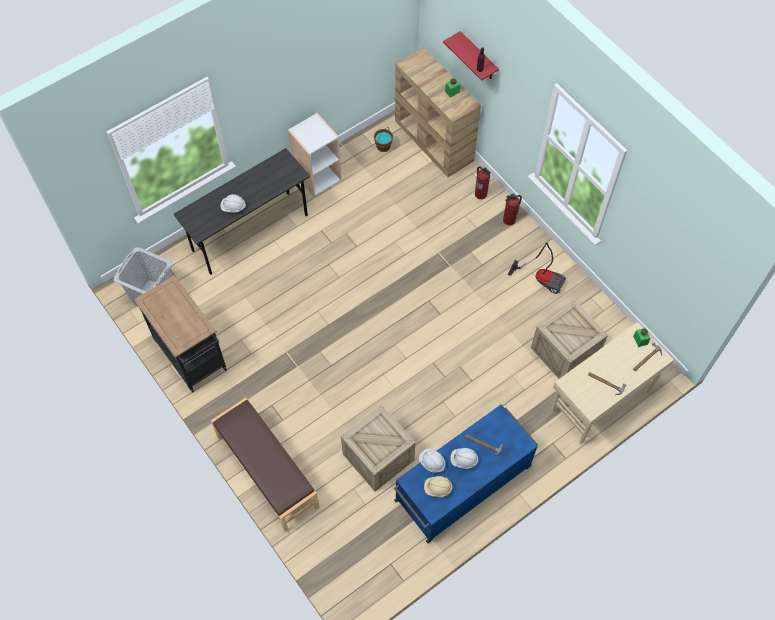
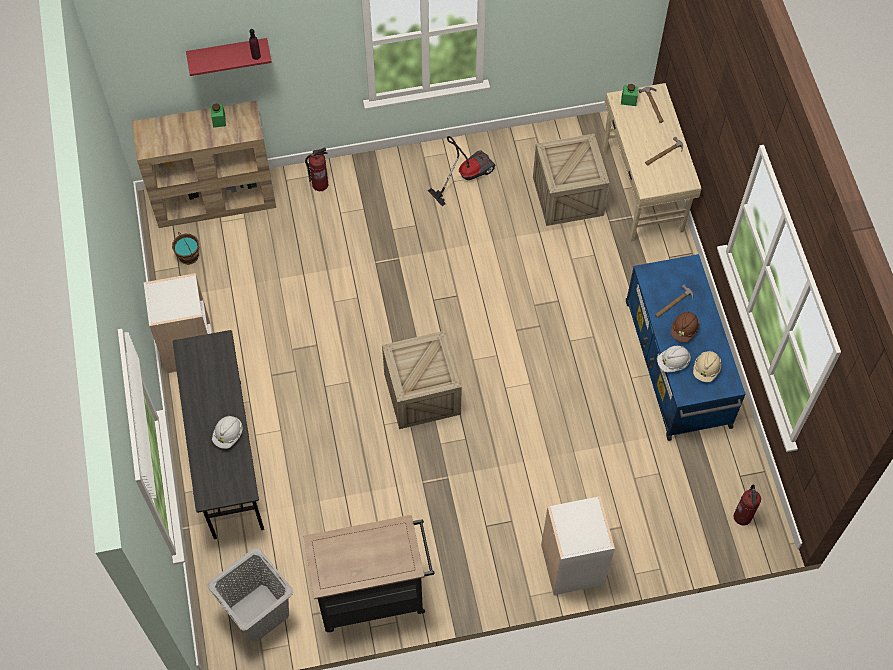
camera: 65 degrees left, 0 degrees up
brown bench [211,398,320,532] -> bookcase [541,496,615,595]
crate [341,405,415,492] -> crate moved to [382,331,462,429]
white hard hat [450,448,479,469] -> brown hard hat [671,312,699,342]
fire extinguisher [503,193,522,225] -> fire extinguisher moved to [734,484,761,525]

